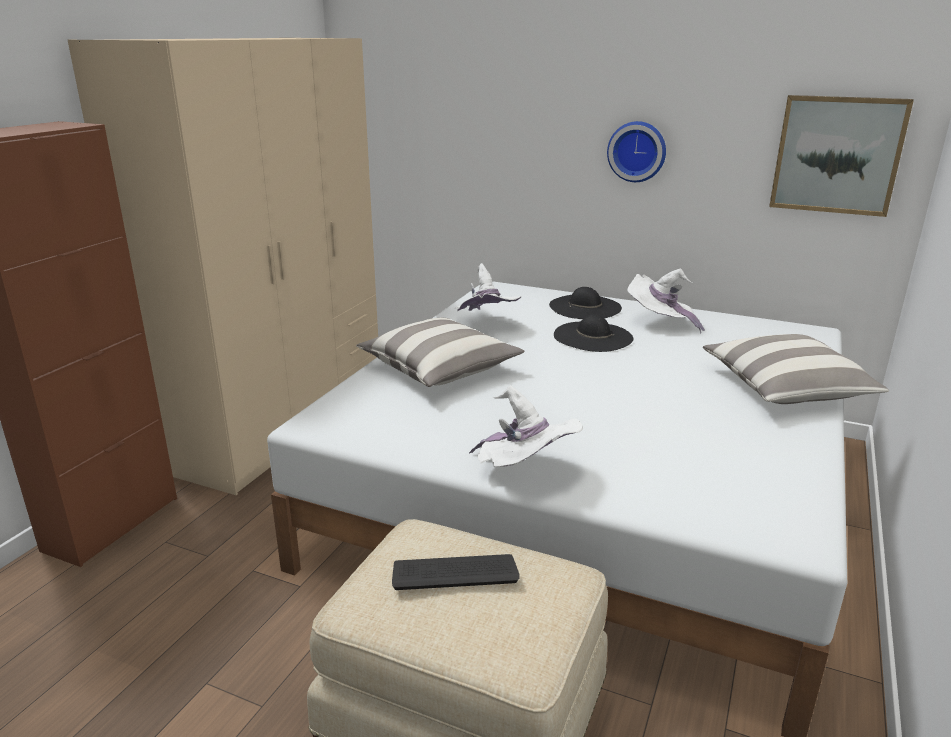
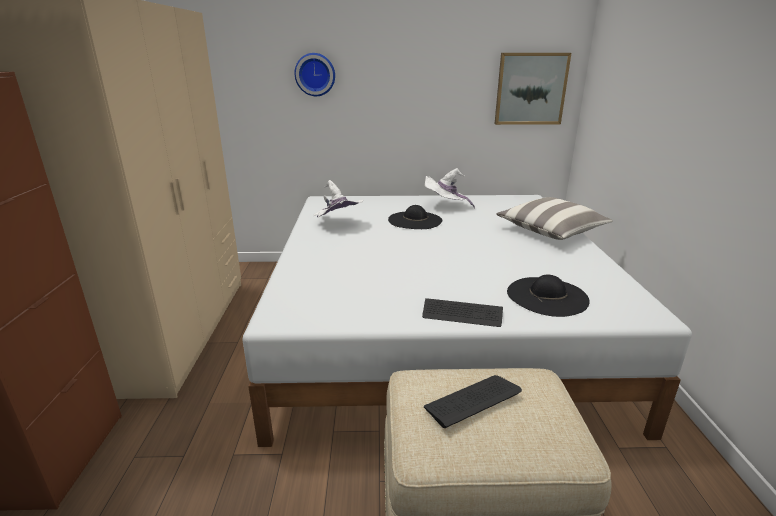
camera: 25 degrees left, 0 degrees up
pillow [356,318,524,387] -> none
white hat [469,385,583,467] -> keyboard [422,298,503,327]
black hat [549,287,622,319] -> black hat moved to [507,275,590,317]
wall clock [607,121,666,182] -> wall clock moved to [294,53,335,96]

